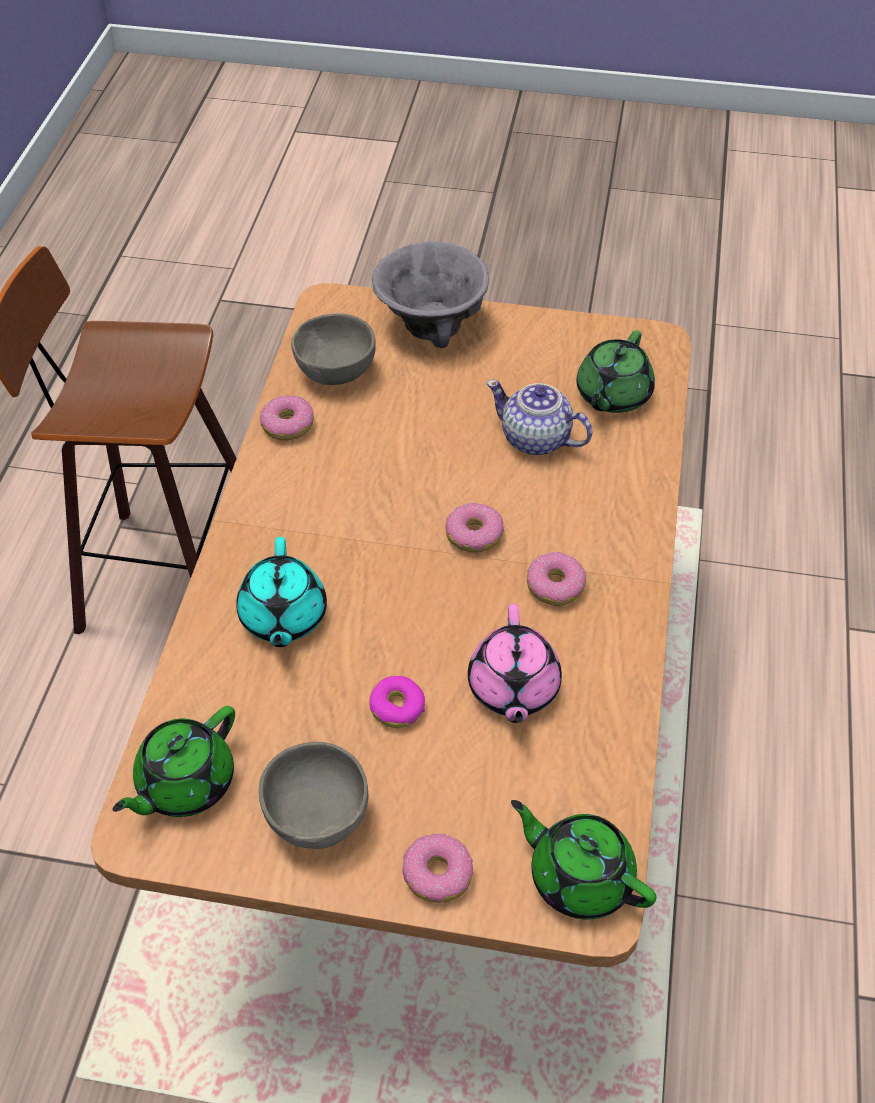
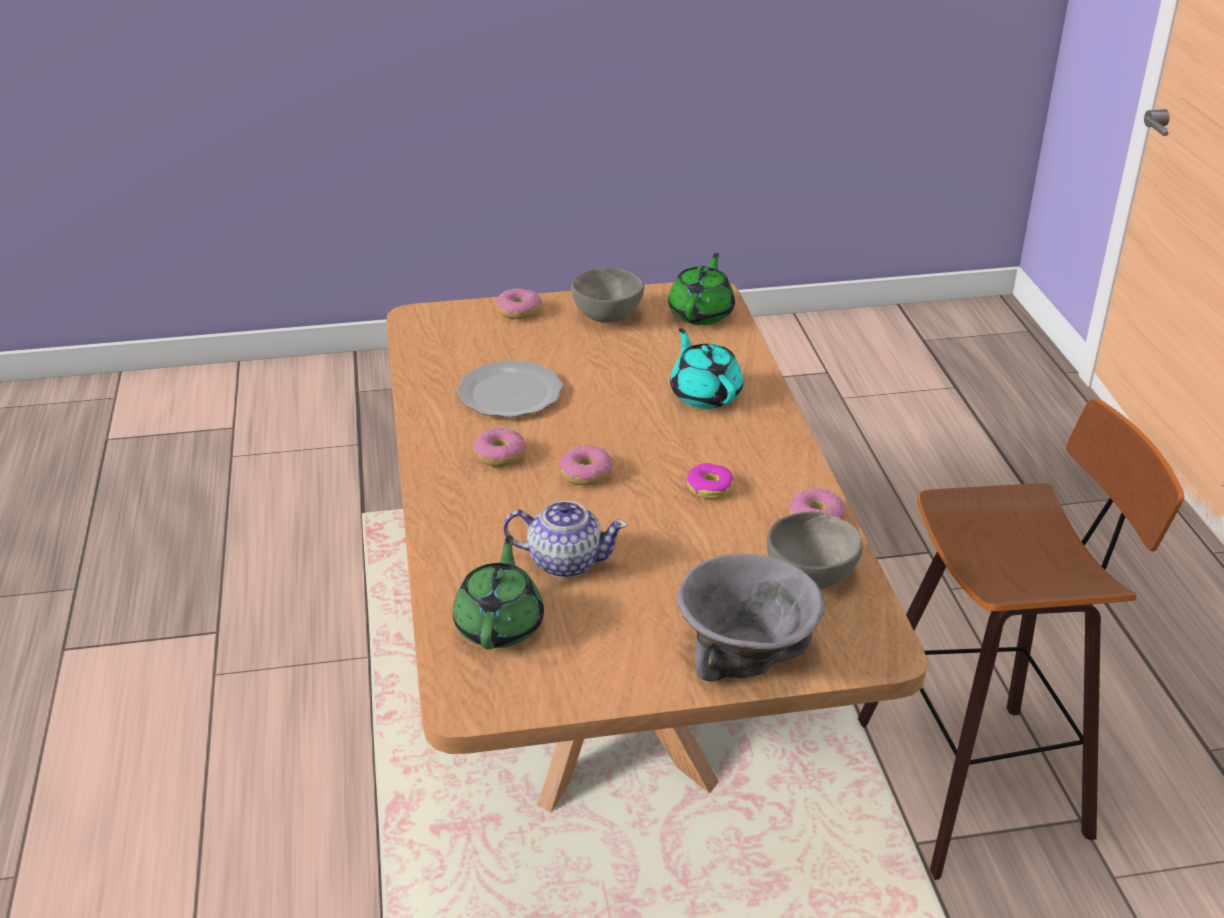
camera: 160 degrees right, 15 degrees down
donut [369,676,425,728] -> donut moved to [686,463,734,499]
pink teapot [468,604,562,723] -> plate [457,360,563,417]
green teapot [511,800,657,920] -> none

